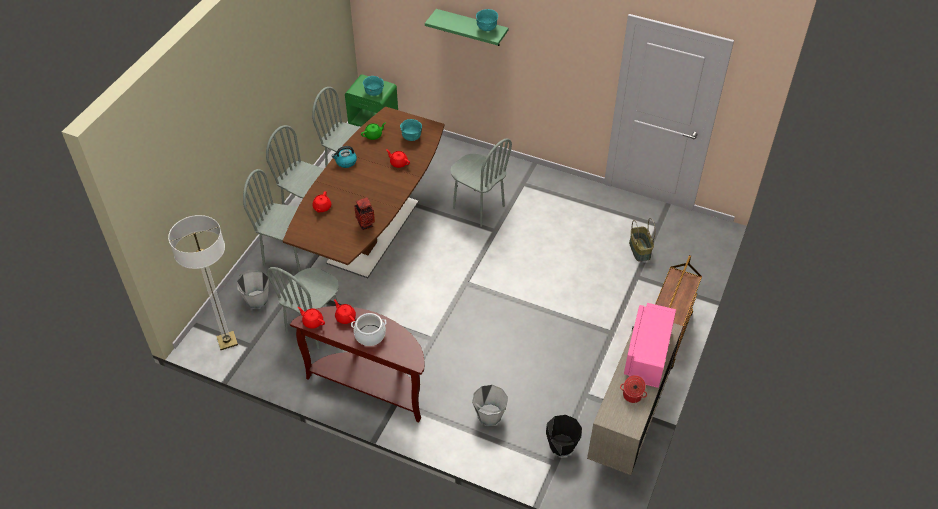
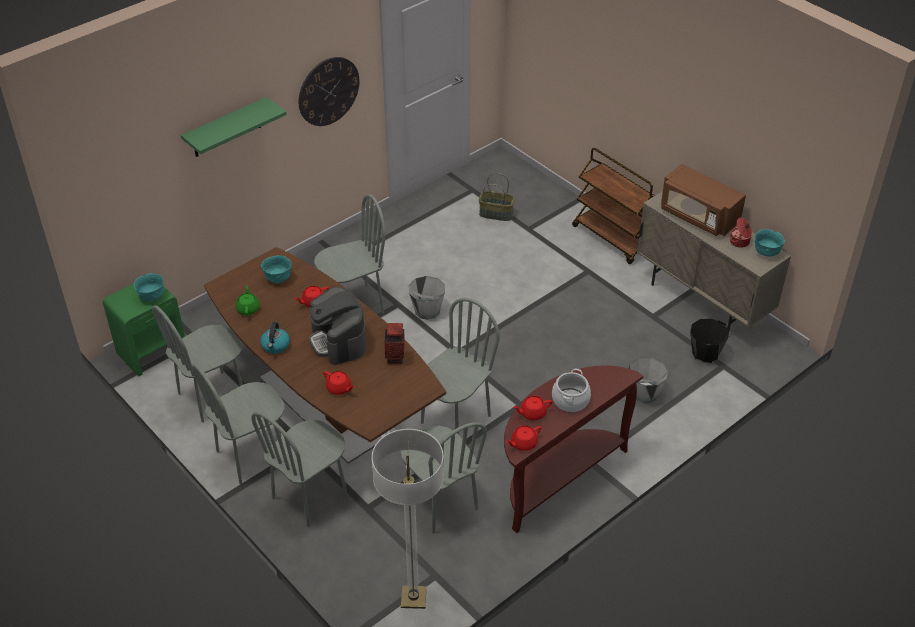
camera: 65 degrees left, 5 degrees down
grey bucket [237,270,269,309] -> grey bucket moved to [409,276,445,320]
turquoise bowl [476,9,498,31] -> turquoise bowl moved to [754,229,785,256]
pink microwave [624,303,676,388] -> brown microwave [661,164,746,236]
none -> wall clock [299,57,360,126]
none -> coffee machine [309,287,366,365]
none -> grey chair [421,298,500,434]

